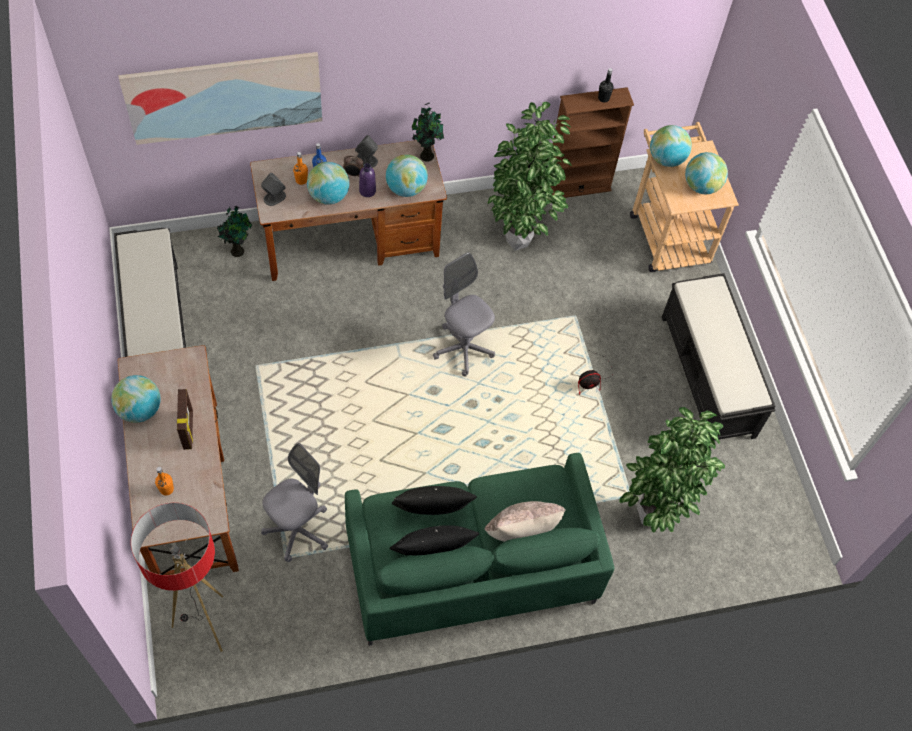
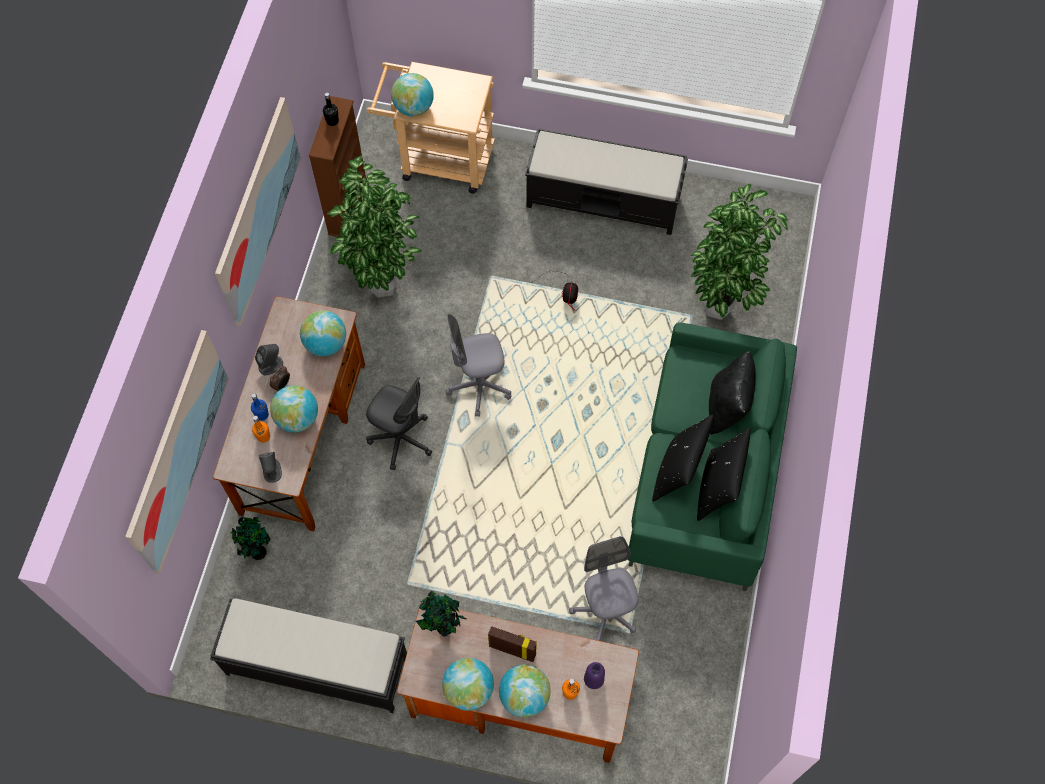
camera: 60 degrees left, 5 degrees up
floor lamp [131,503,223,652] -> none
purple bottle [359,163,376,197] -> purple bottle moved to [584,662,605,689]
potted plant [411,103,444,162] -> potted plant moved to [416,591,467,637]
beige pillow [484,501,566,542] -> black pillow [709,351,756,435]
globe [685,152,728,194] -> globe moved to [499,664,551,717]
none -> picture [215,97,301,326]
none -> grey office chair [366,377,432,470]

